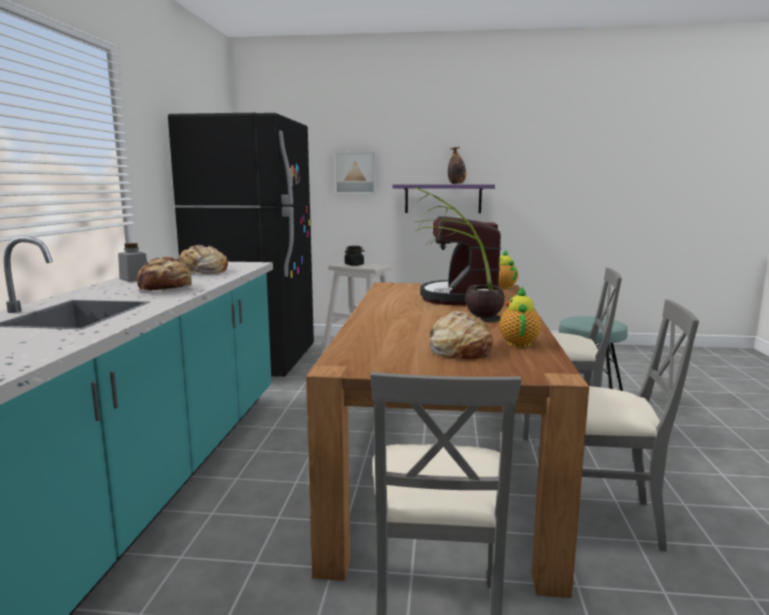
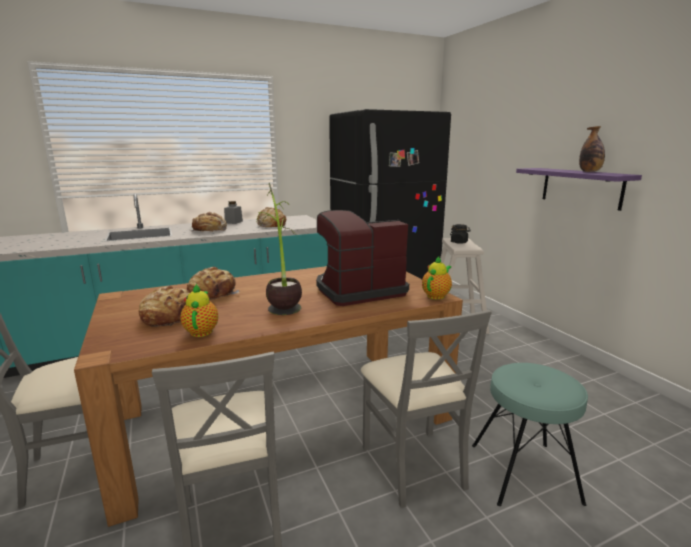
camera: 60 degrees right, 5 degrees up
picture [334,152,376,194] -> none
teapot [499,287,541,347] -> teapot turned 75 degrees counterclockwise [180,283,218,337]
none -> bread [187,267,240,300]

